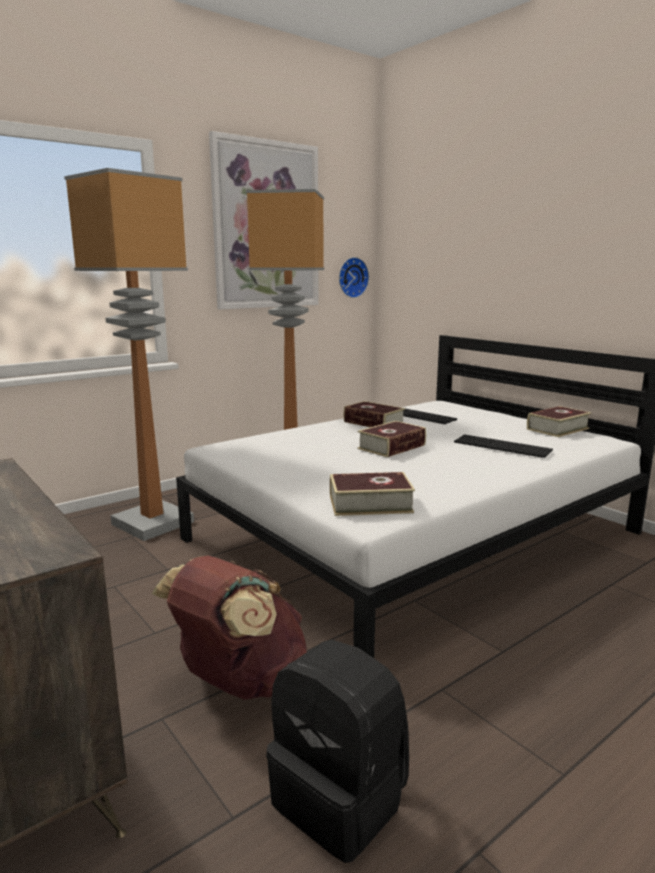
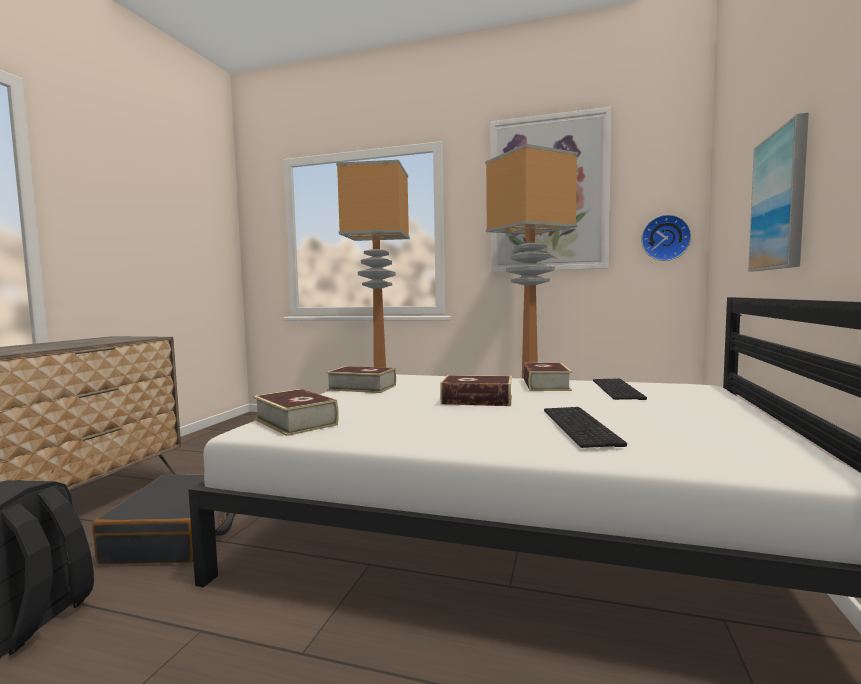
camera: 55 degrees right, 10 degrees down
brown backpack [152,556,307,700] -> black suitcase [92,474,237,564]
book [527,406,591,437] -> book moved to [326,366,396,393]
none -> picture [748,113,809,272]

